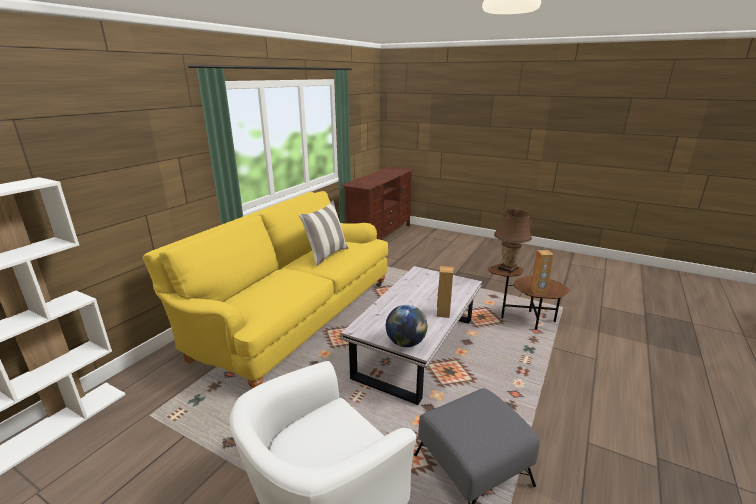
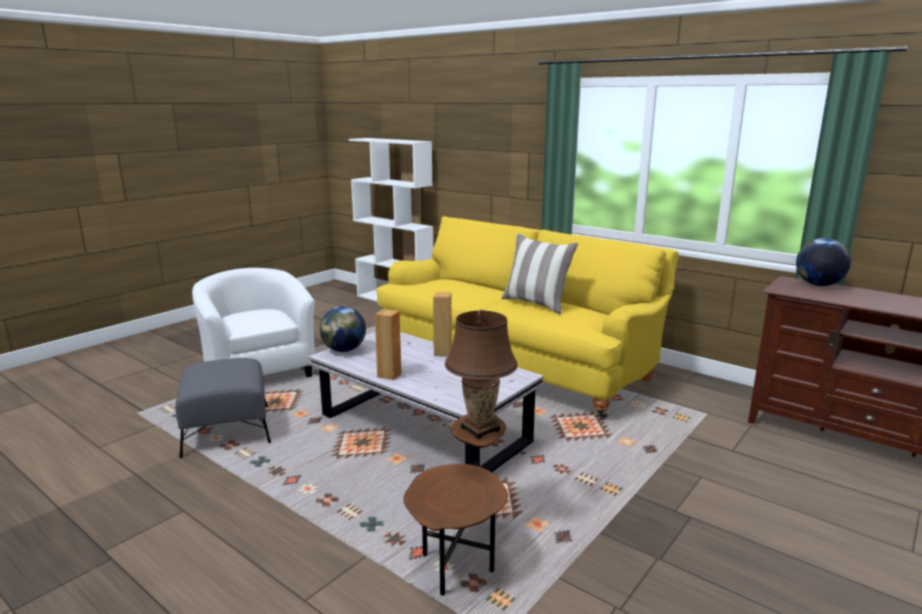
camera: 100 degrees right, 5 degrees down
brown speaker [530,250,554,295] -> brown speaker moved to [433,292,452,357]
none -> globe [796,238,851,286]

